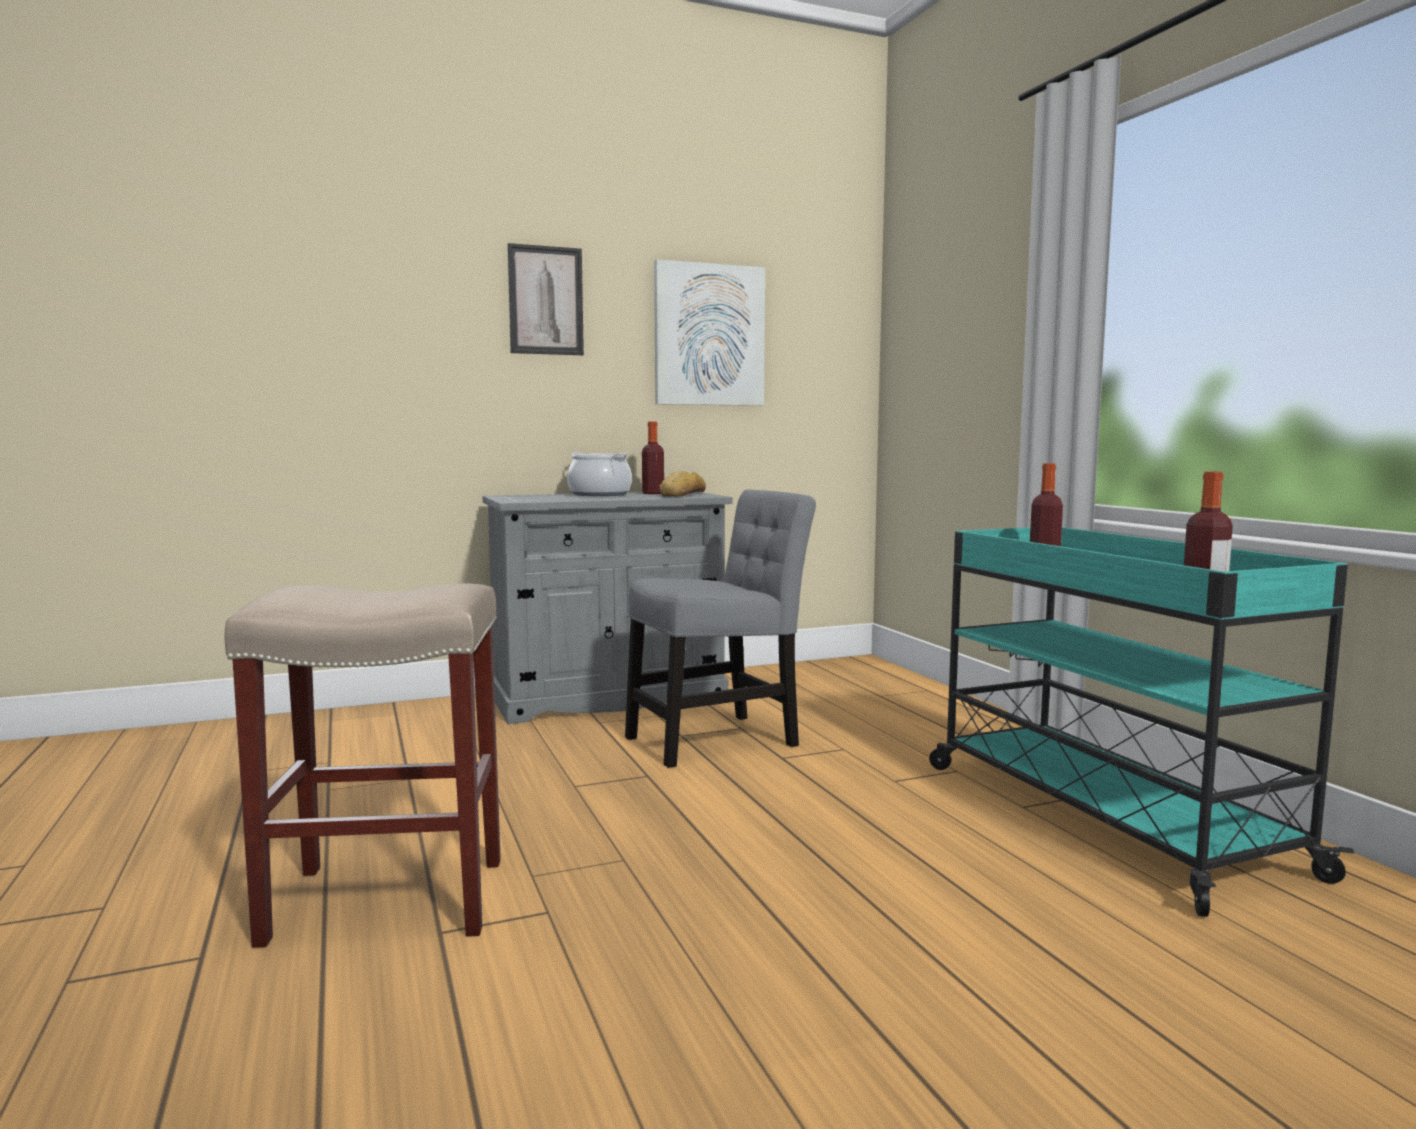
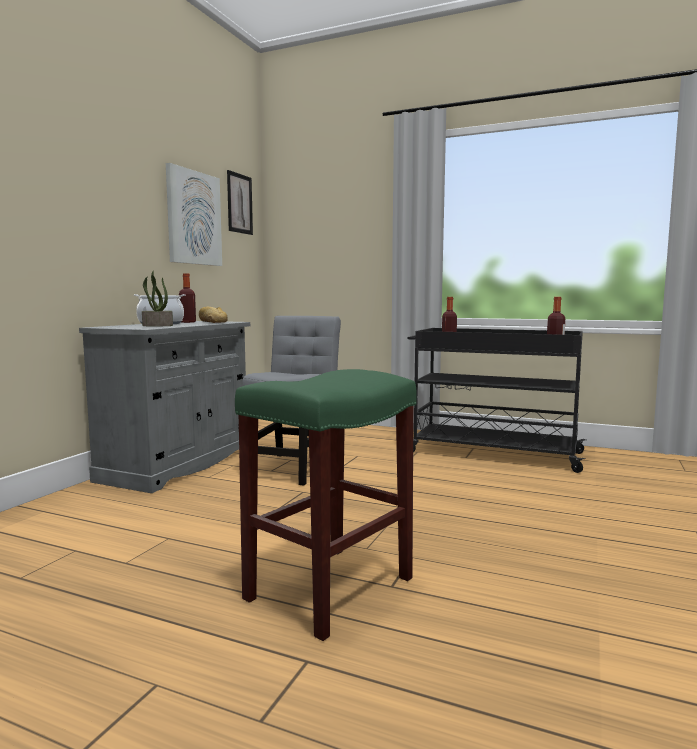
camera: 45 degrees left, 0 degrees up
beige stool [224,583,501,948] -> green stool [235,369,417,641]
picture [507,243,584,355] -> picture moved to [227,170,253,235]
turquoise cart [929,527,1354,917] -> black cart [407,328,586,473]
none -> potted plant [142,270,173,326]

